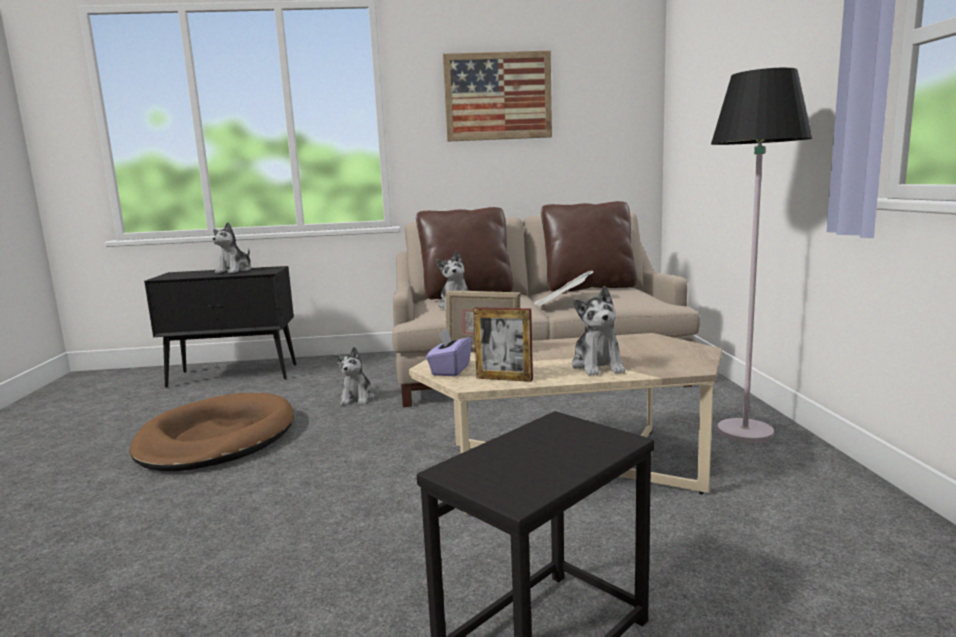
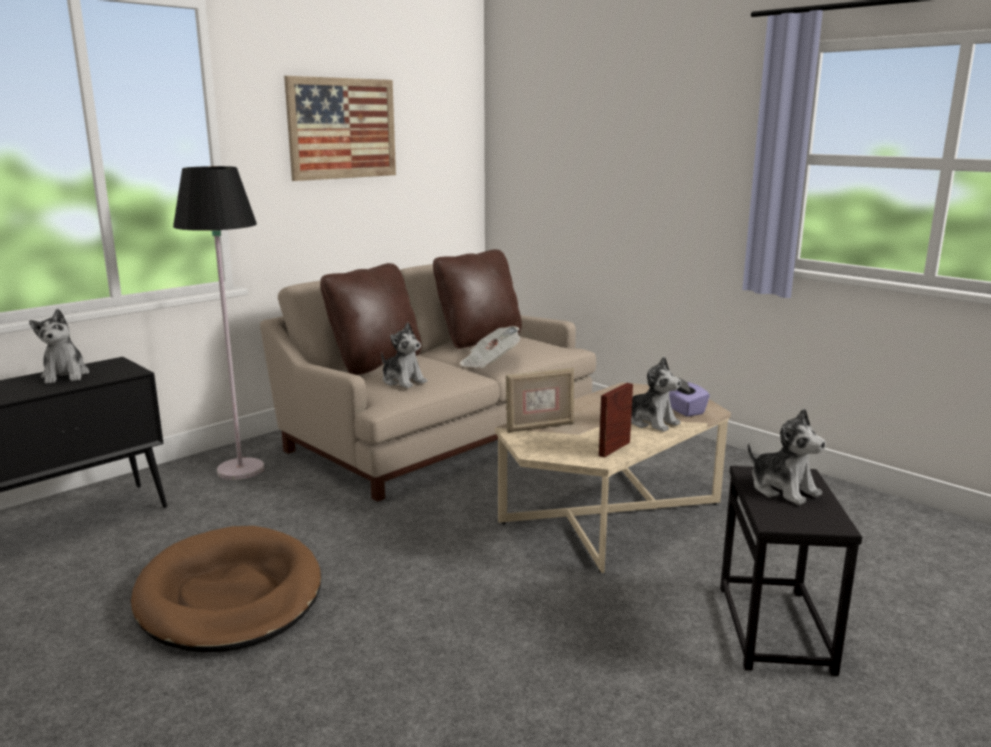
camera: 40 degrees left, 5 degrees up
plush toy [334,347,375,405] -> plush toy moved to [748,408,826,505]
purple tissue box [426,328,472,376] -> purple tissue box moved to [669,377,710,417]
picture frame [473,307,533,382] -> picture frame turned 150 degrees clockwise [599,383,633,458]
black floor lamp [711,67,812,443] -> black floor lamp moved to [173,166,264,480]

